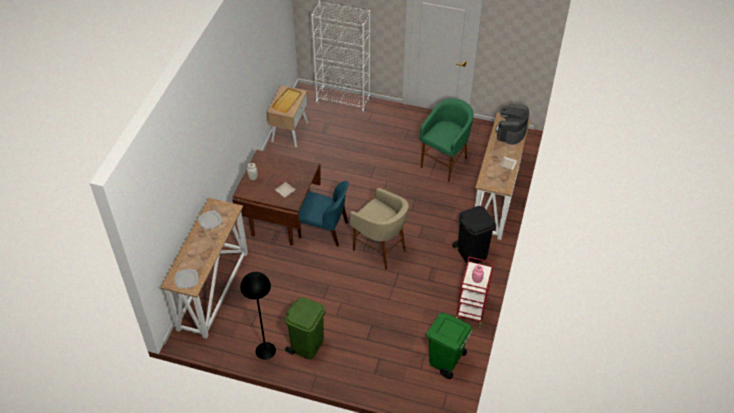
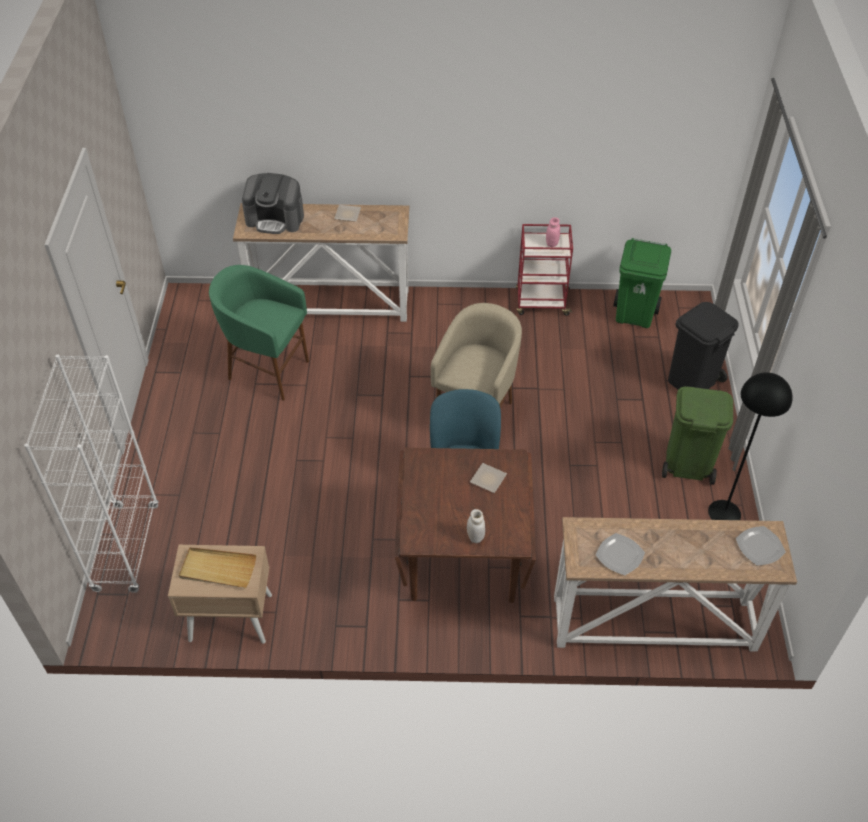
camera: 105 degrees left, 0 degrees up
black trash can [452,206,496,263] -> black trash can moved to [668,302,739,390]

